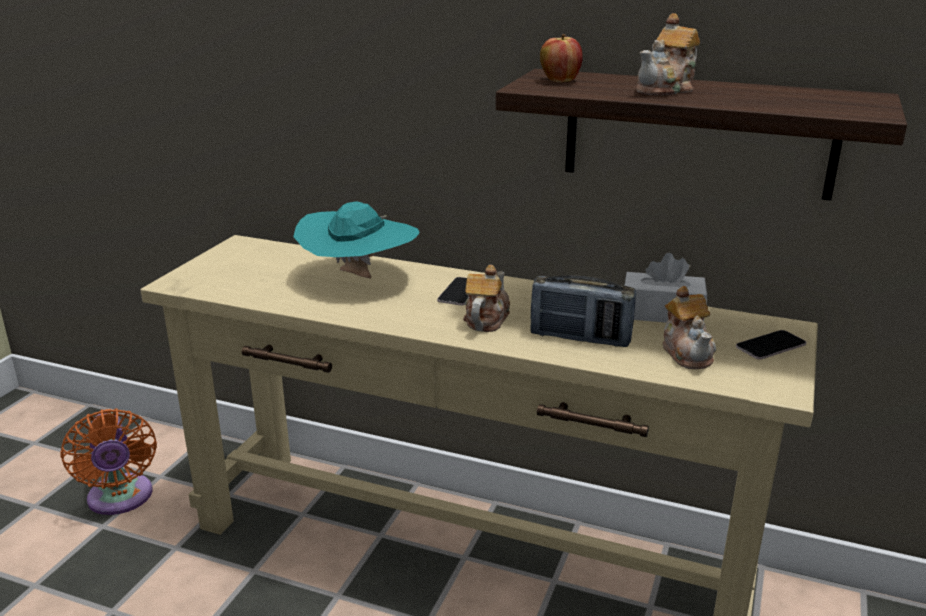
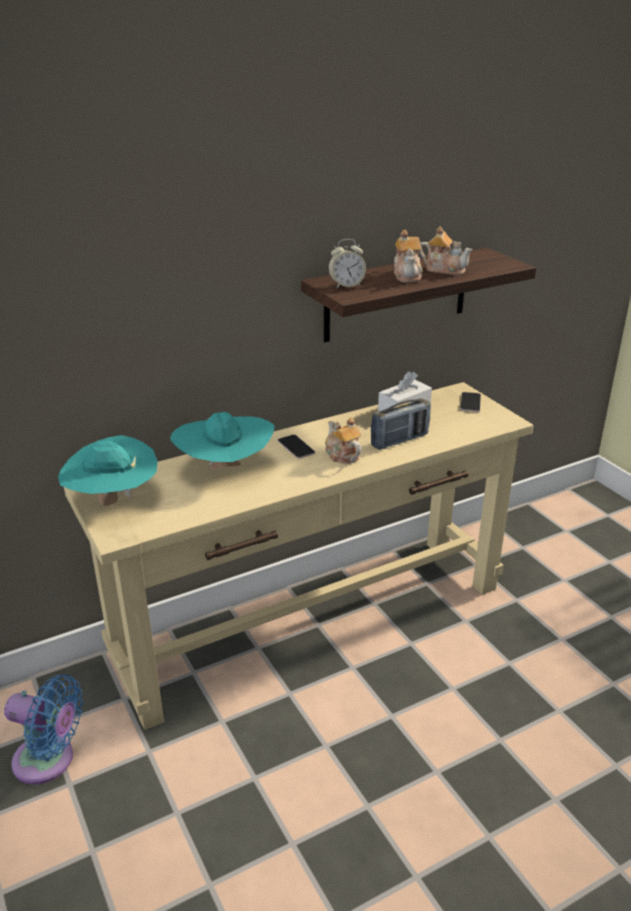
camera: 50 degrees left, 5 degrees up
orange fan [60,408,157,515] -> blue fan [4,674,83,785]
apple [540,34,583,82] -> alarm clock [328,239,366,289]
teapot [663,286,716,369] -> teapot moved to [419,226,473,275]
none -> turquoise hat [58,435,158,506]

